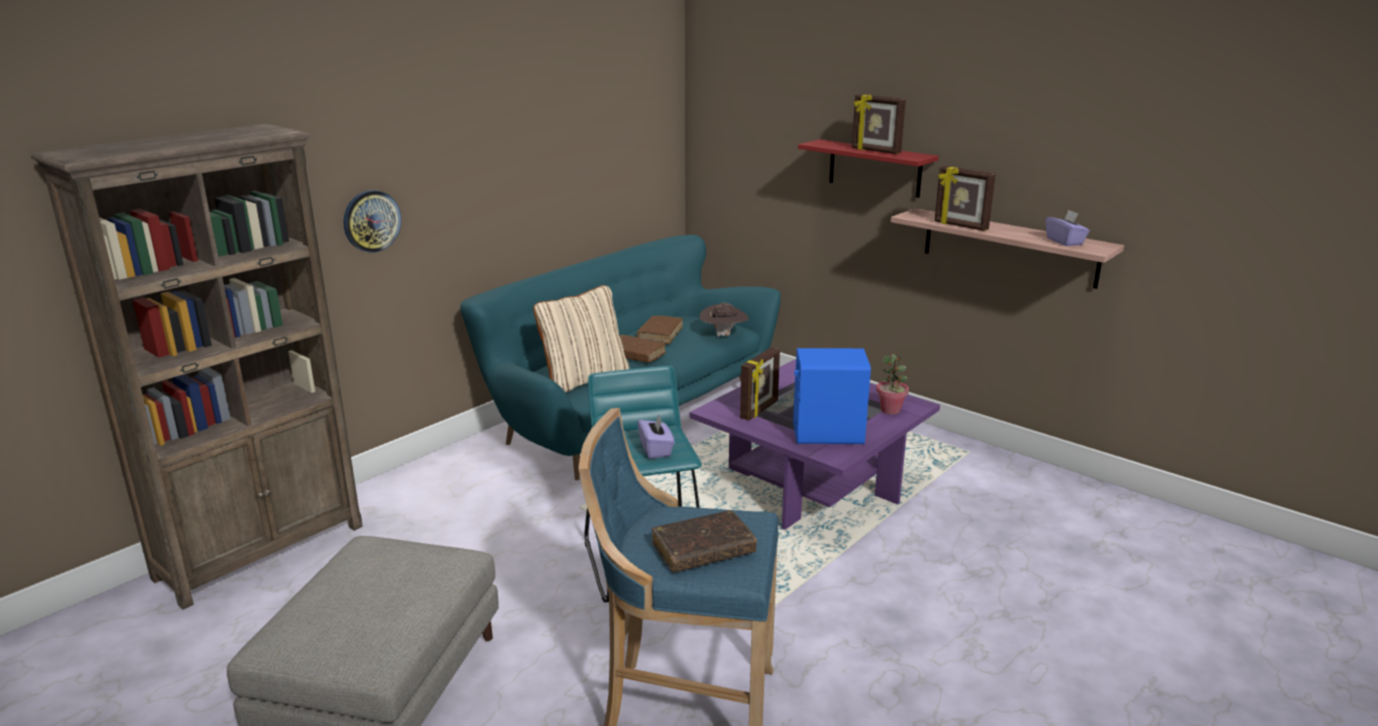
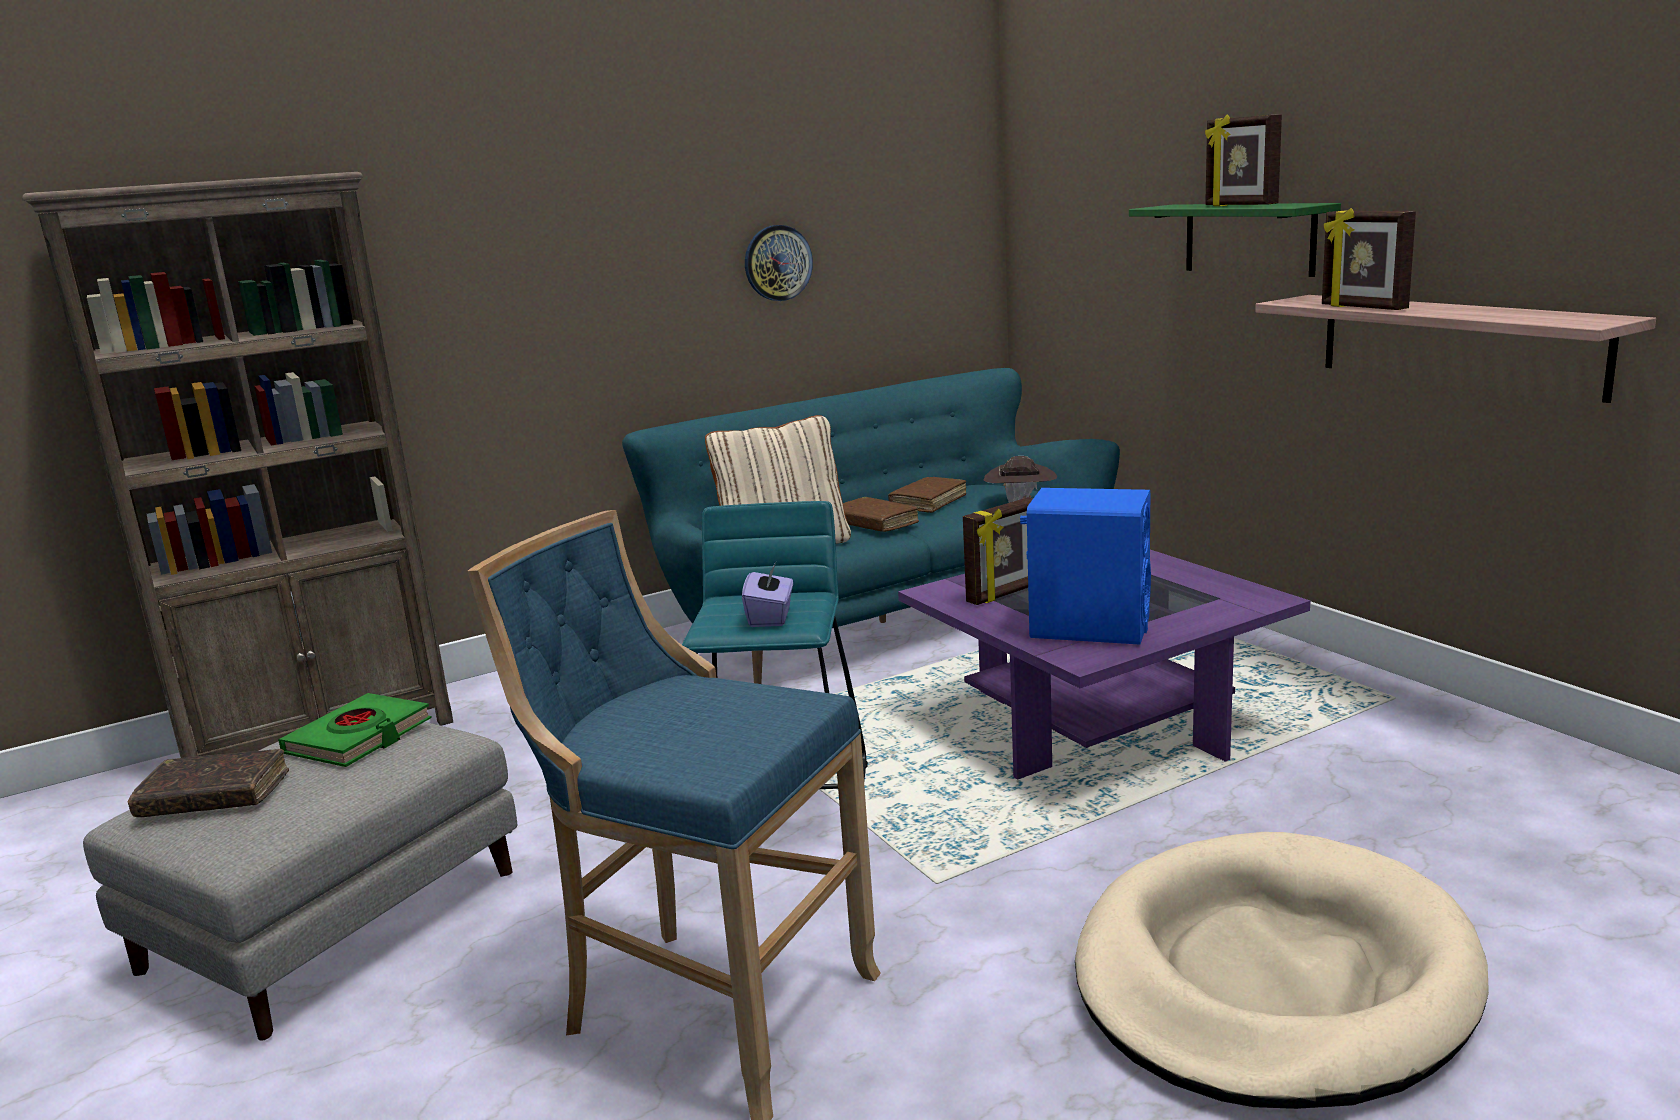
camera: 20 degrees right, 5 degrees down
wall clock [343,190,401,252] -> wall clock moved to [745,225,813,301]
brown book [651,510,757,572] -> brown book moved to [128,749,289,817]
red shelf [798,139,939,198] -> green shelf [1129,203,1341,277]
potted plant [876,354,909,414] -> none
purple tissue box [1046,210,1090,246] -> none
none -> green book [278,693,432,767]
none -> beige dog bed [1075,832,1489,1109]

